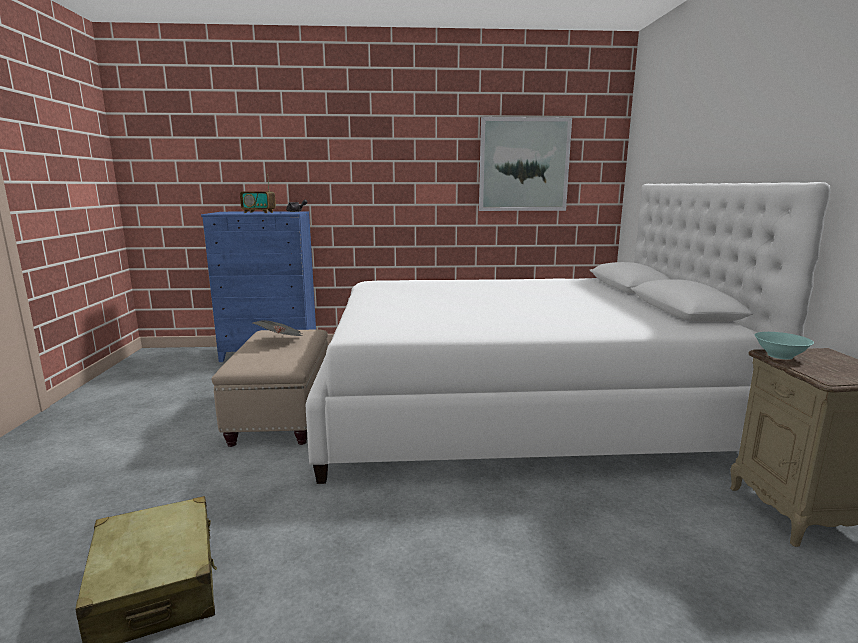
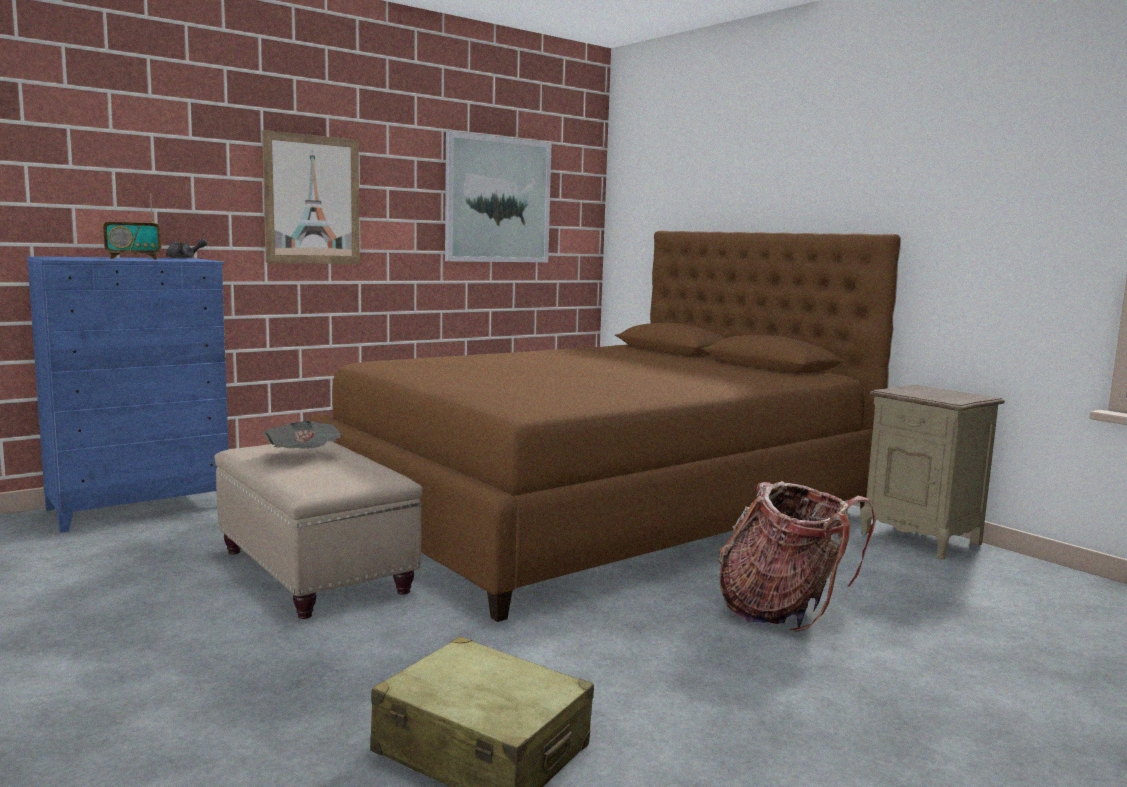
camera: 35 degrees left, 5 degrees down
white bed [306,182,831,484] -> brown bed [310,231,901,622]
turquoise bowl [755,332,814,360] -> none
none -> picture [262,130,360,264]
none -> backpack [718,481,876,632]

